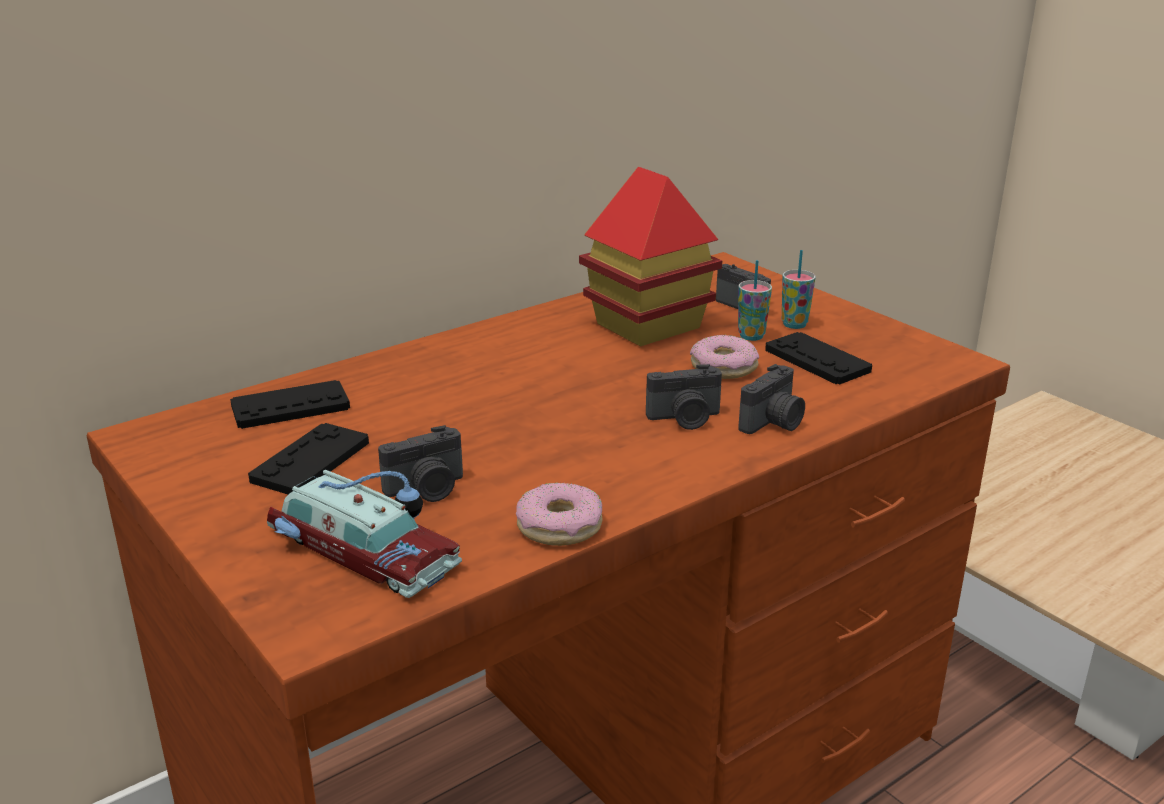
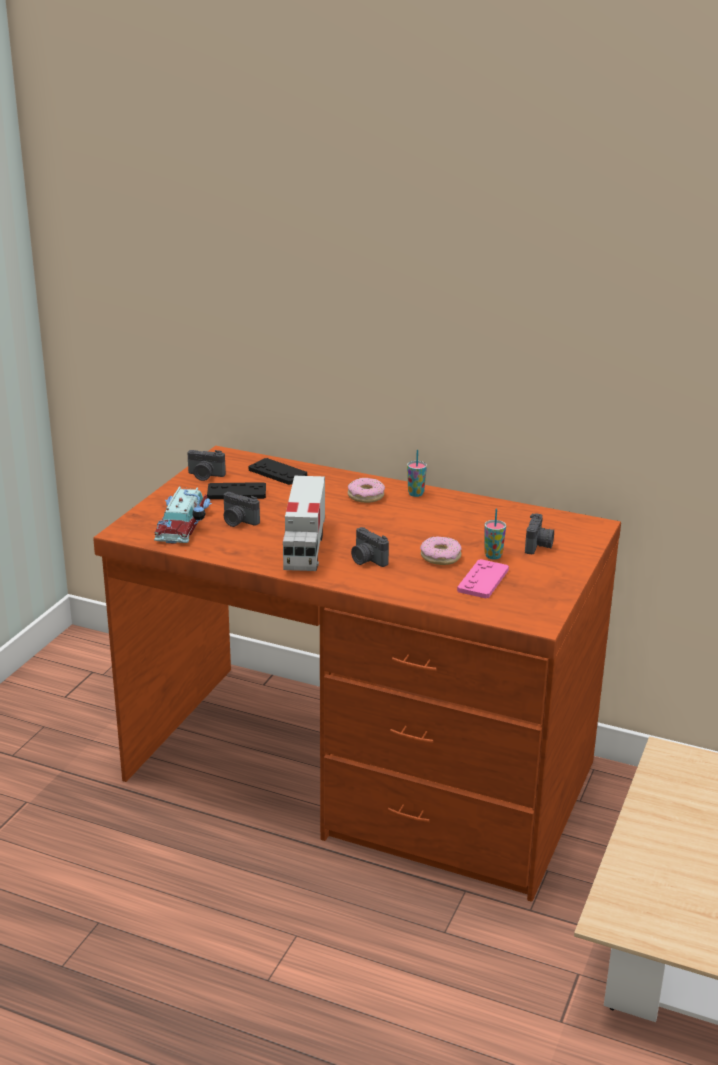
camera: 60 degrees right, 0 degrees up
donut [516,483,603,546] -> donut moved to [348,478,385,503]
toy house [579,167,722,346] -> none
camera [738,364,805,434] -> camera moved to [187,450,226,481]
black game controller [765,332,872,385] -> pink game controller [457,559,509,599]
cup [782,250,816,329] -> cup moved to [407,450,427,497]
none -> toy truck [283,476,325,571]

